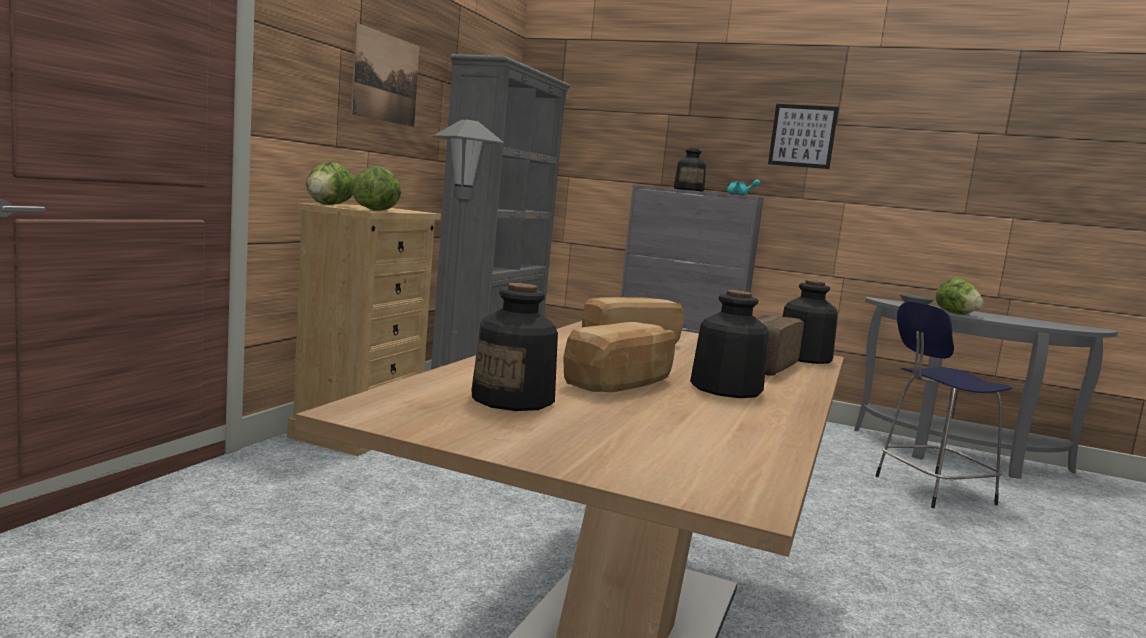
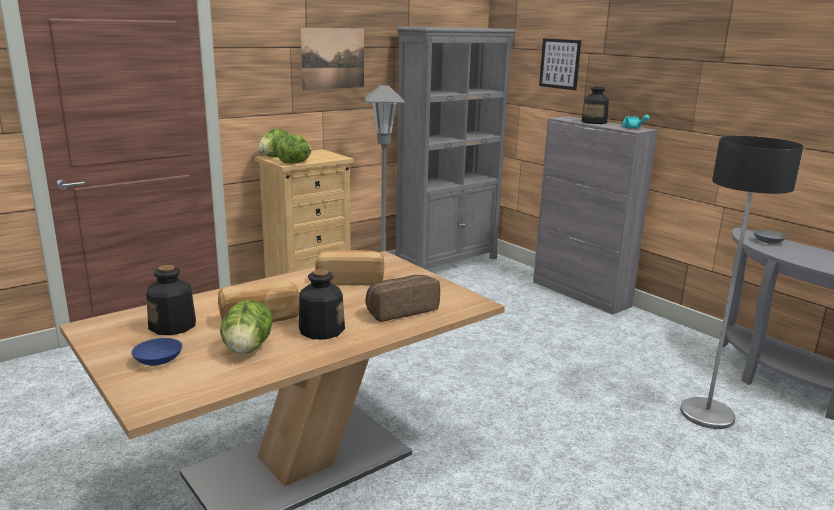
camera: 30 degrees right, 10 degrees up
picture [768,104,839,169] -> picture moved to [539,38,581,90]
bottle [782,280,838,364] -> none
blue stool [875,302,1012,508] -> floor lamp [680,136,804,429]
lettuce [936,277,983,315] -> lettuce moved to [220,300,273,355]
none -> blue bowl [131,338,182,366]

